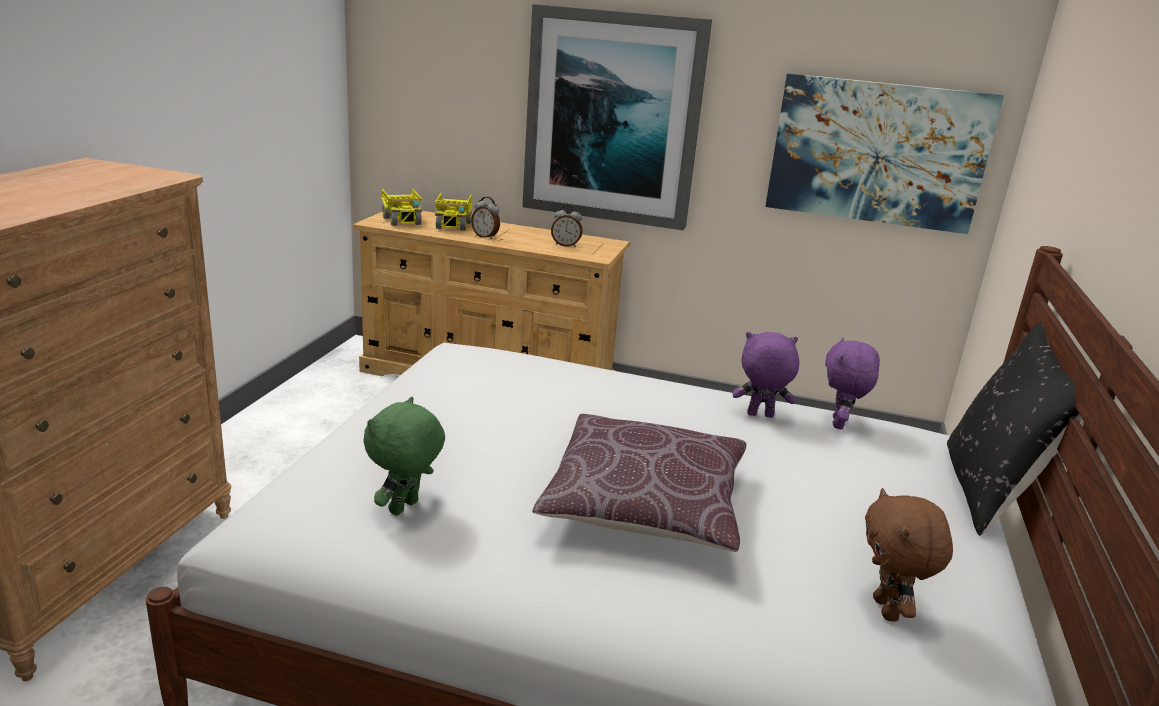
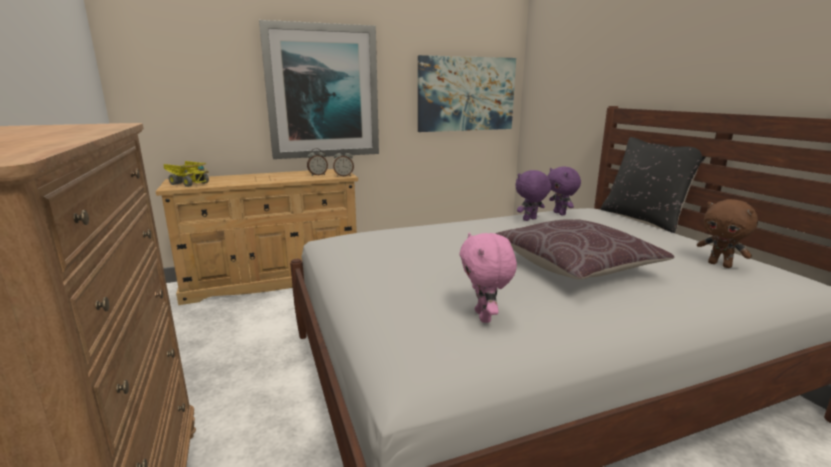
camera: 35 degrees left, 5 degrees down
green plush toy [363,397,445,516] -> pink plush toy [460,232,517,323]
toy truck [435,193,473,231] -> none
alarm clock [471,197,500,239] -> alarm clock moved to [333,149,354,176]

